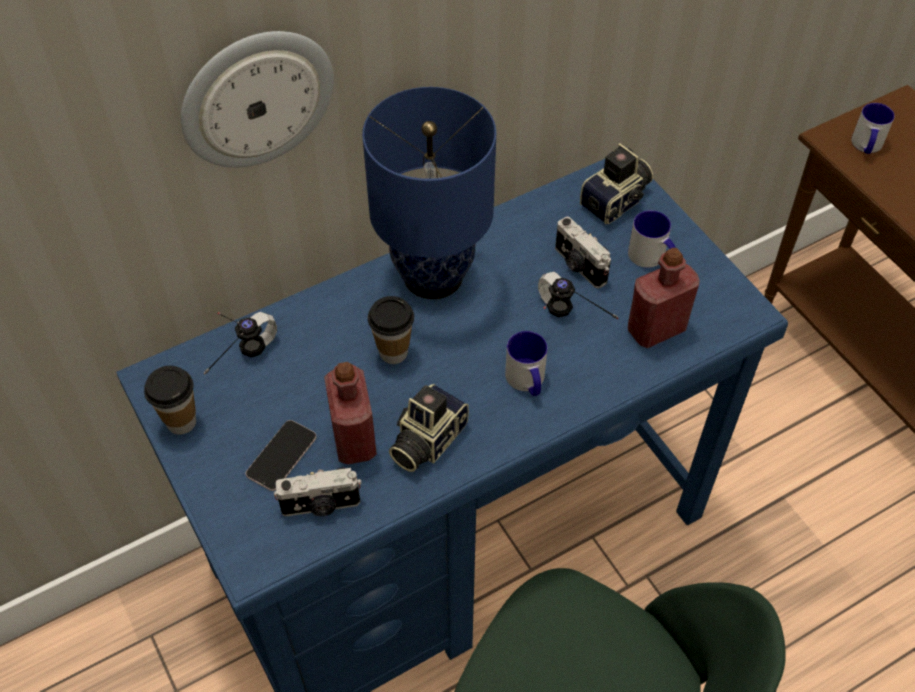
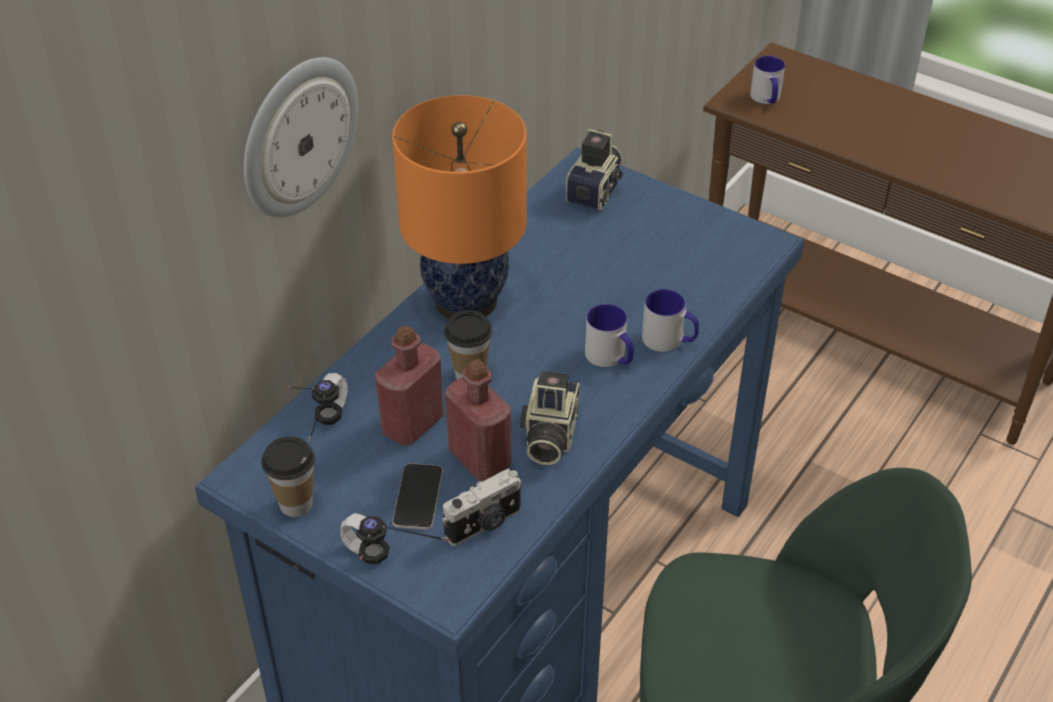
camera: 25 degrees left, 10 degrees down
blue table lamp [362,87,496,299] -> orange table lamp [392,95,526,319]
headphones [538,272,619,319] -> headphones moved to [340,513,449,564]
camera [555,216,611,288] -> none
mug [628,210,676,268] -> mug moved to [642,289,699,352]
red bottle [628,248,700,348] -> red bottle moved to [375,325,443,445]

